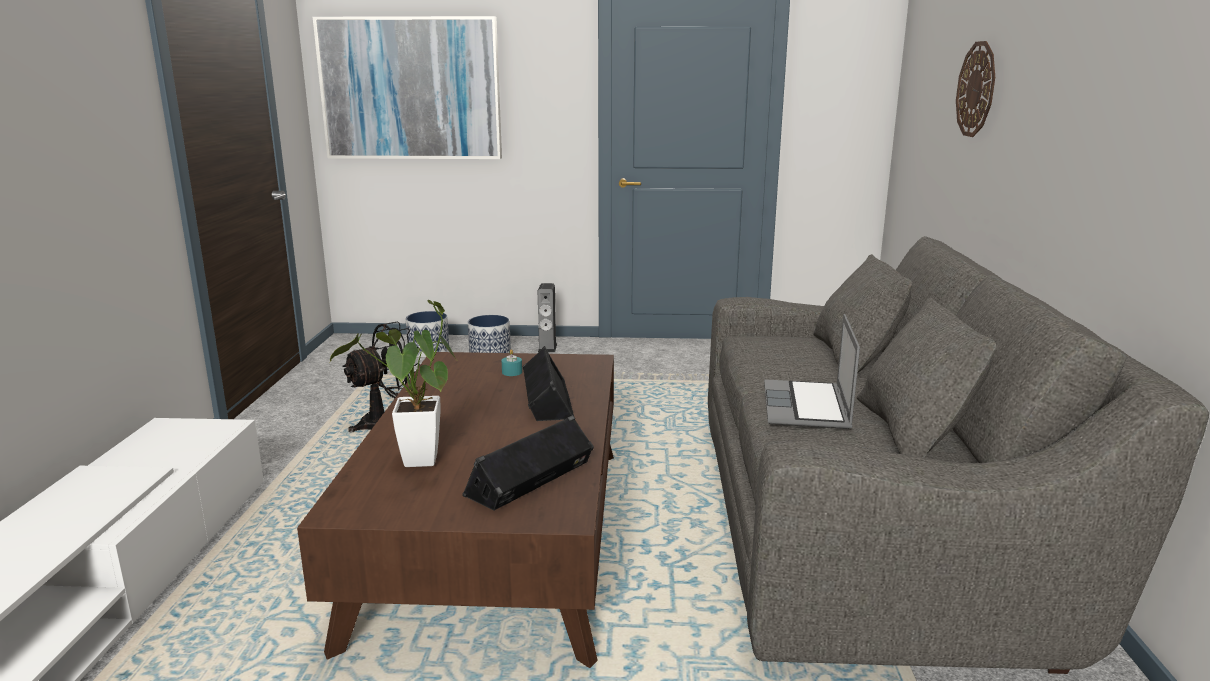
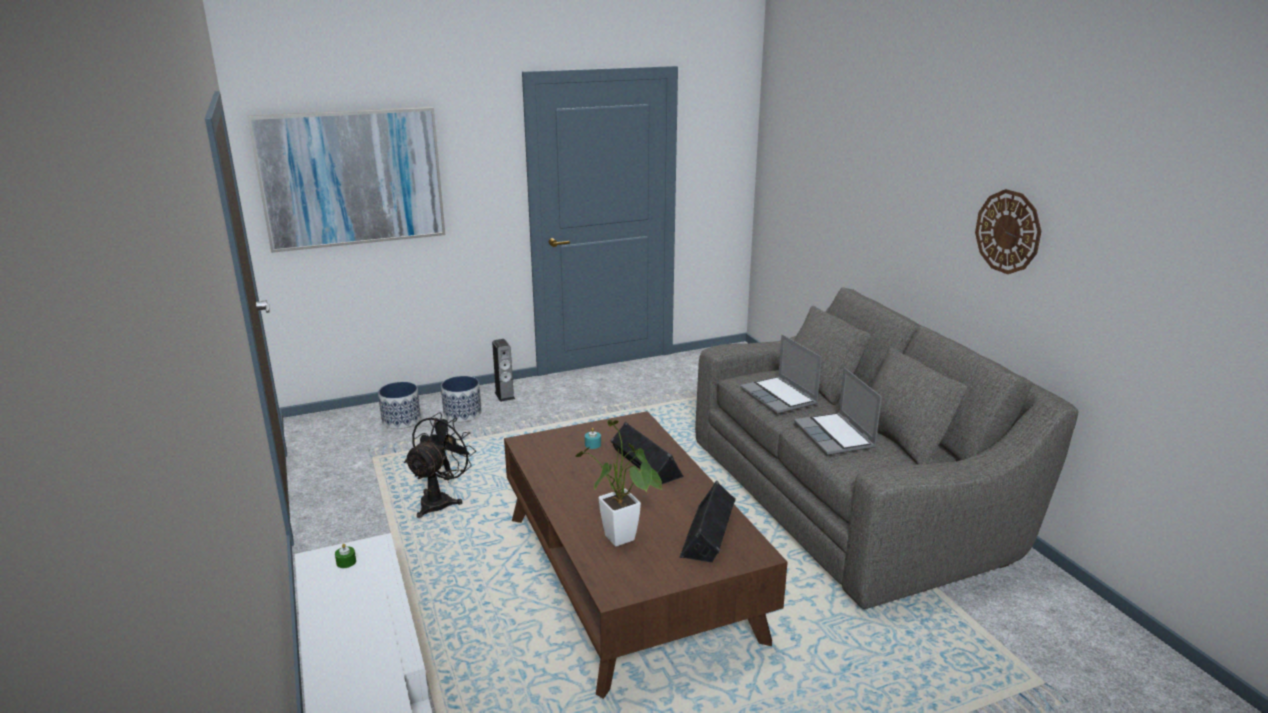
camera: 25 degrees left, 5 degrees up
wall clock [956,41,995,137] -> wall clock moved to [975,189,1041,274]
none -> green candle [335,543,356,568]
none -> laptop [740,334,822,414]

